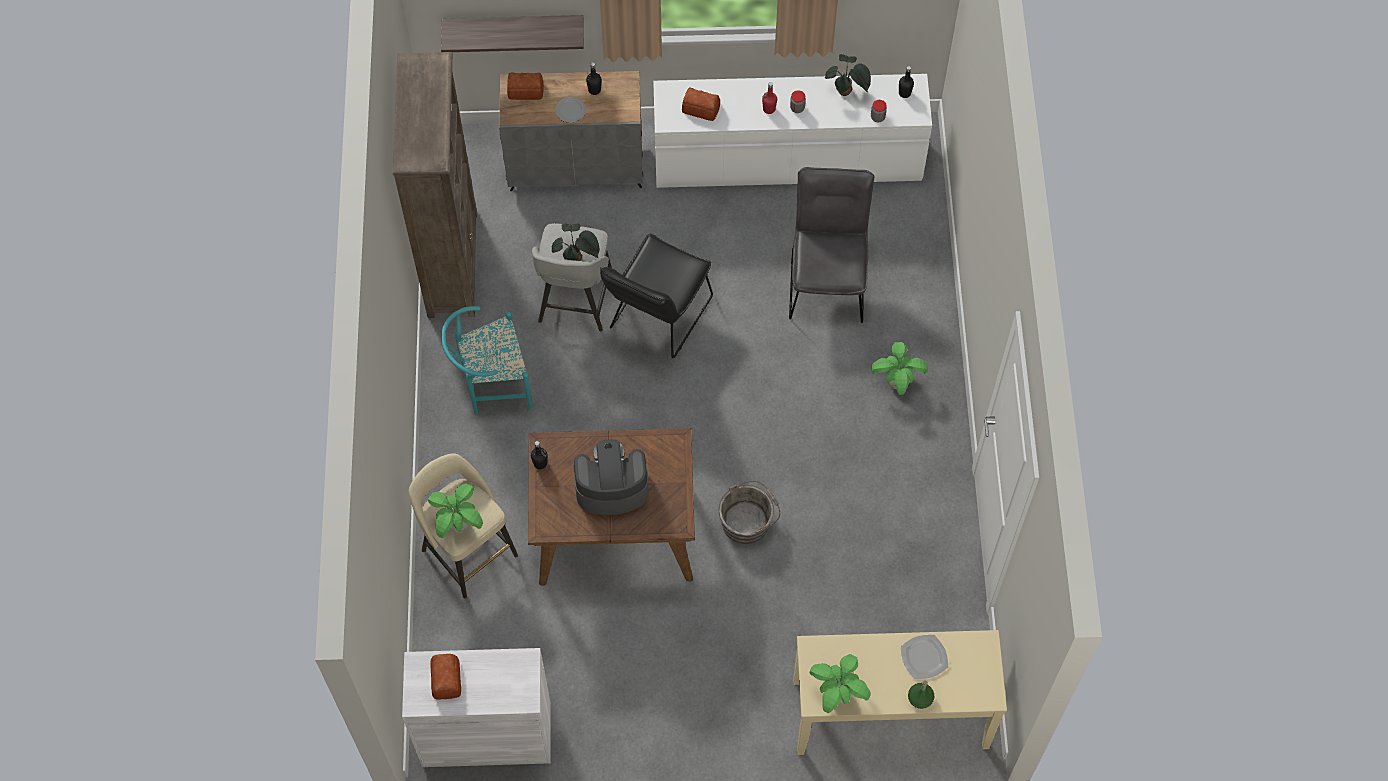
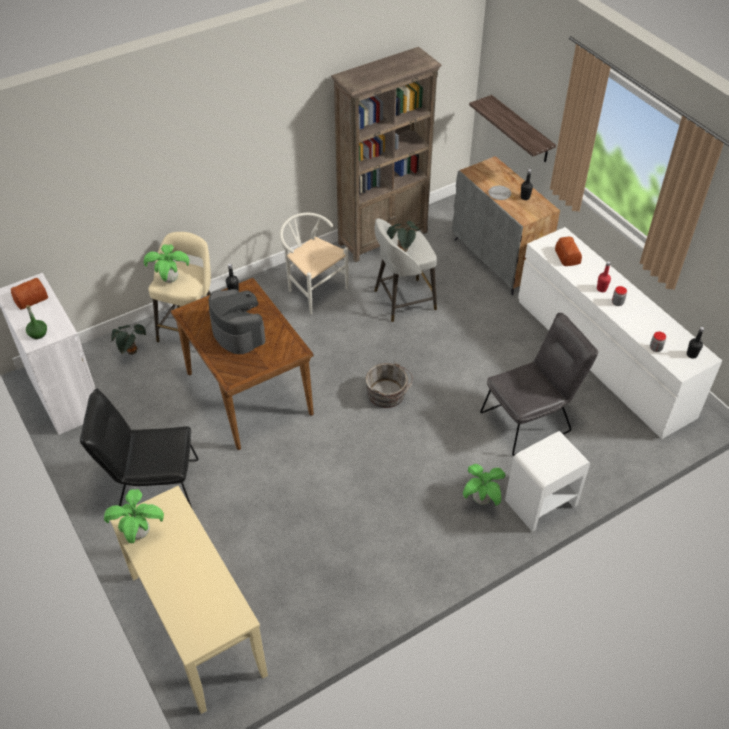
camera: 60 degrees right, 15 degrees down
turquoise chair [441,306,532,414] -> white chair [280,213,348,314]
bread [507,73,544,100] -> none
black chair [600,234,713,358] -> black chair moved to [80,389,199,508]
grey bucket [719,481,780,544] -> grey bucket moved to [365,362,413,408]
potted plant [825,54,871,96] -> potted plant moved to [111,324,146,355]
plate [901,635,948,679] -> none
green bottle [908,680,934,709] -> green bottle moved to [26,305,47,339]
none -> white nightstand [505,431,590,532]

